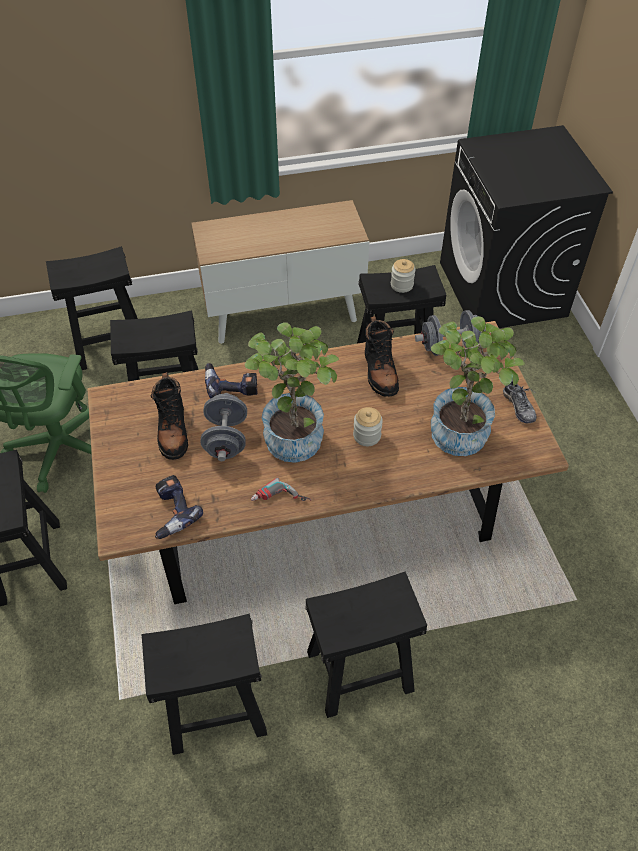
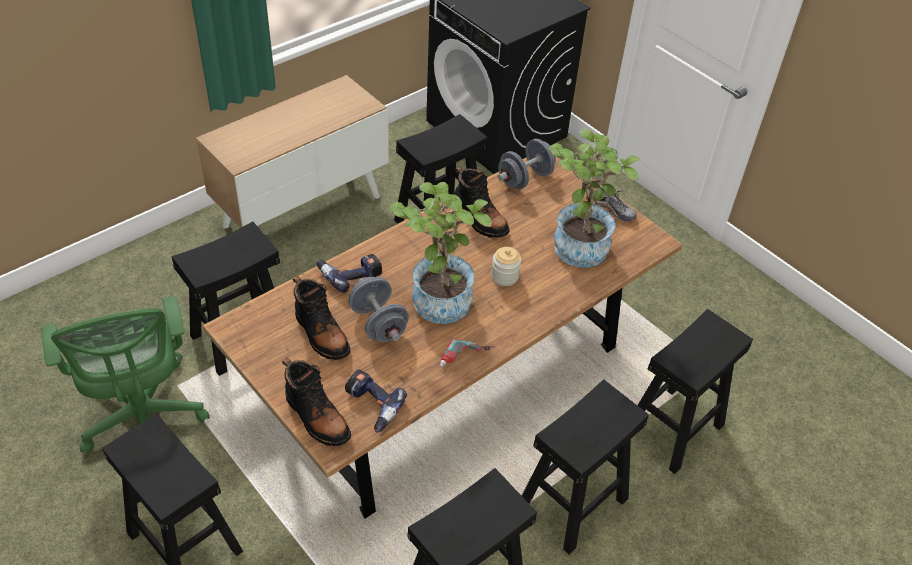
camera: 30 degrees left, 5 degrees down
black stool [46,246,138,370] -> black stool moved to [637,309,753,474]
jar [391,259,415,293] -> none
none -> black boot [282,358,351,446]

